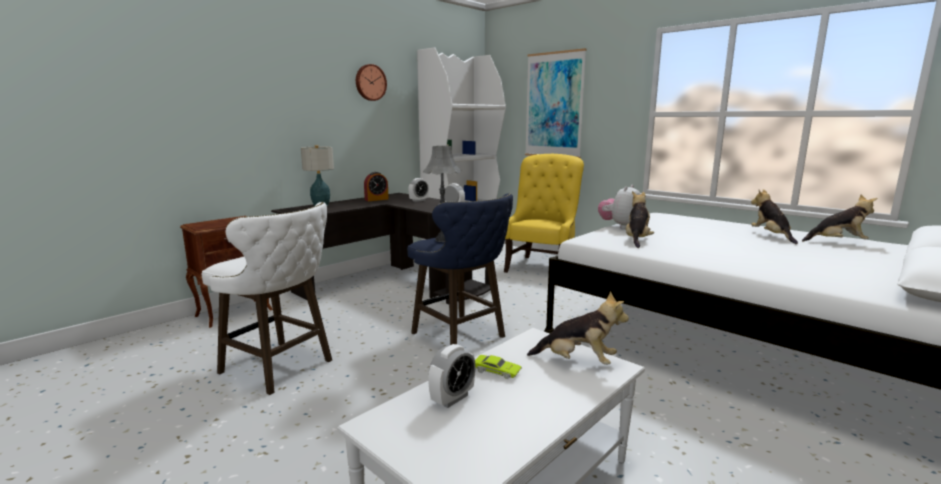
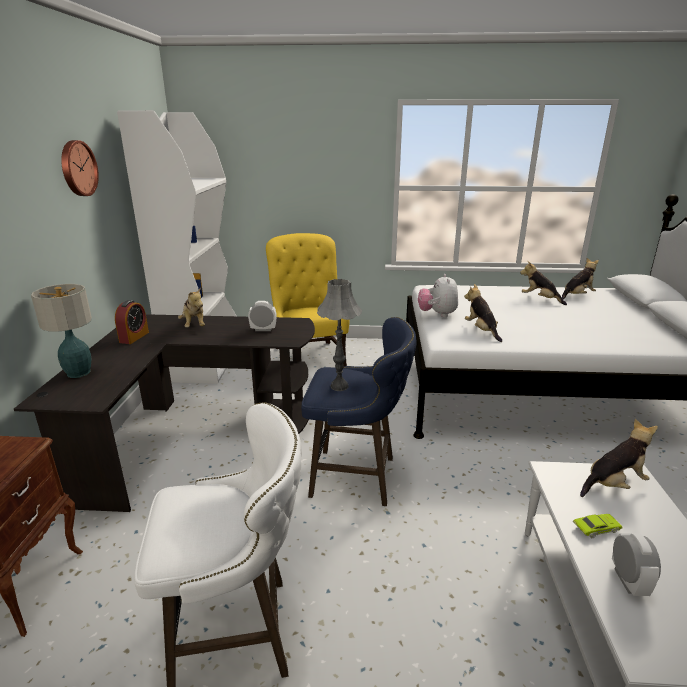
camera: 40 degrees left, 10 degrees up
alarm clock [408,178,429,202] -> plush toy [178,287,205,327]
picture [525,48,587,159] -> none

